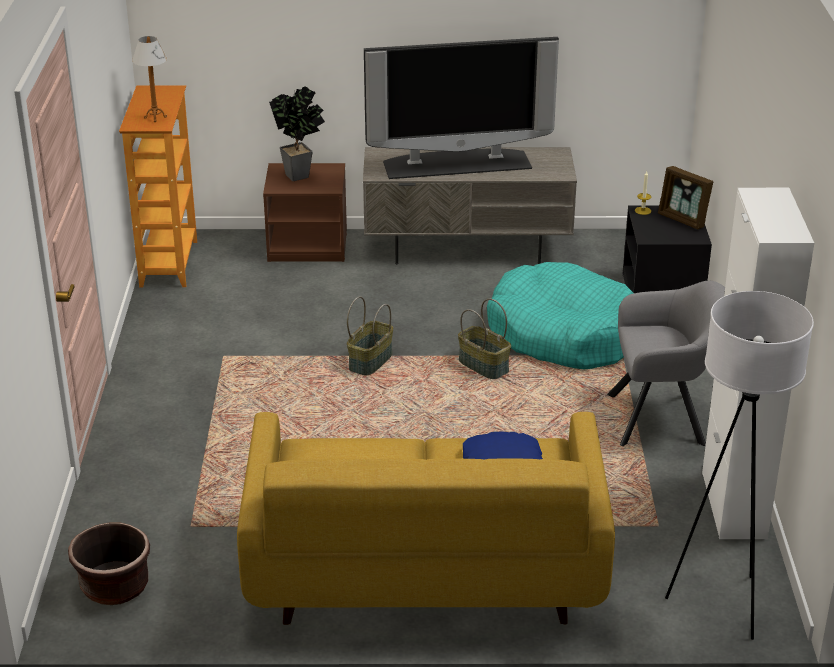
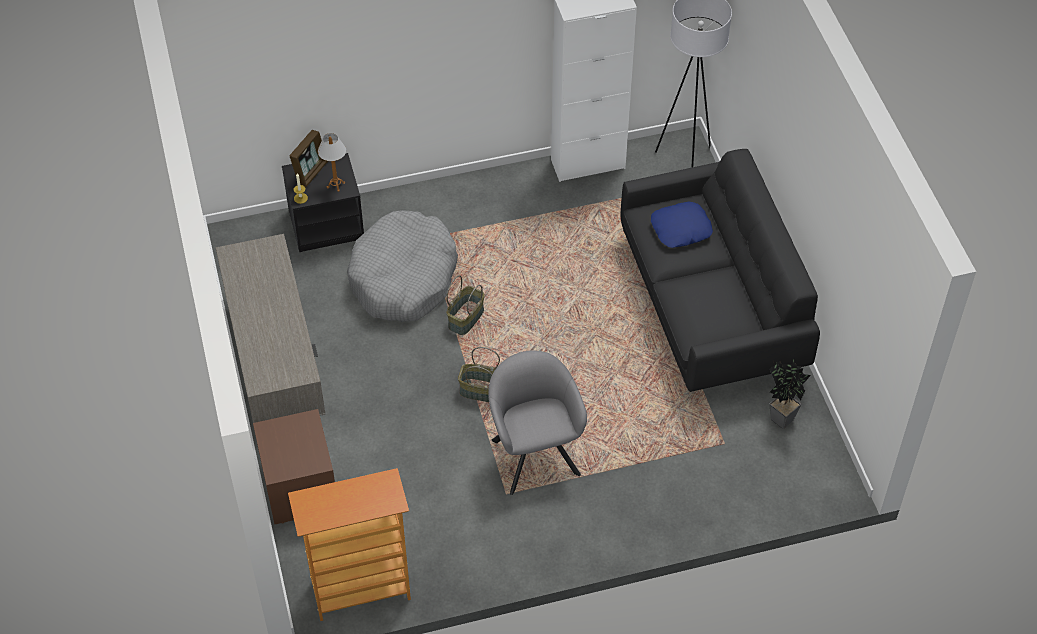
camera: 105 degrees left, 20 degrees up
brown planter [68,523,150,605] -> none
table lamp [132,36,167,122] -> table lamp moved to [318,133,346,192]
yellow sofa [237,412,615,625] -> black sofa [620,149,820,392]
potted plant [269,86,325,181] -> potted plant moved to [769,358,811,429]
television [364,37,559,179] -> none
turquoise dog bed [487,262,634,369] -> grey dog bed [347,210,458,322]
grey armchair [607,281,725,446] -> grey armchair moved to [488,351,587,495]

